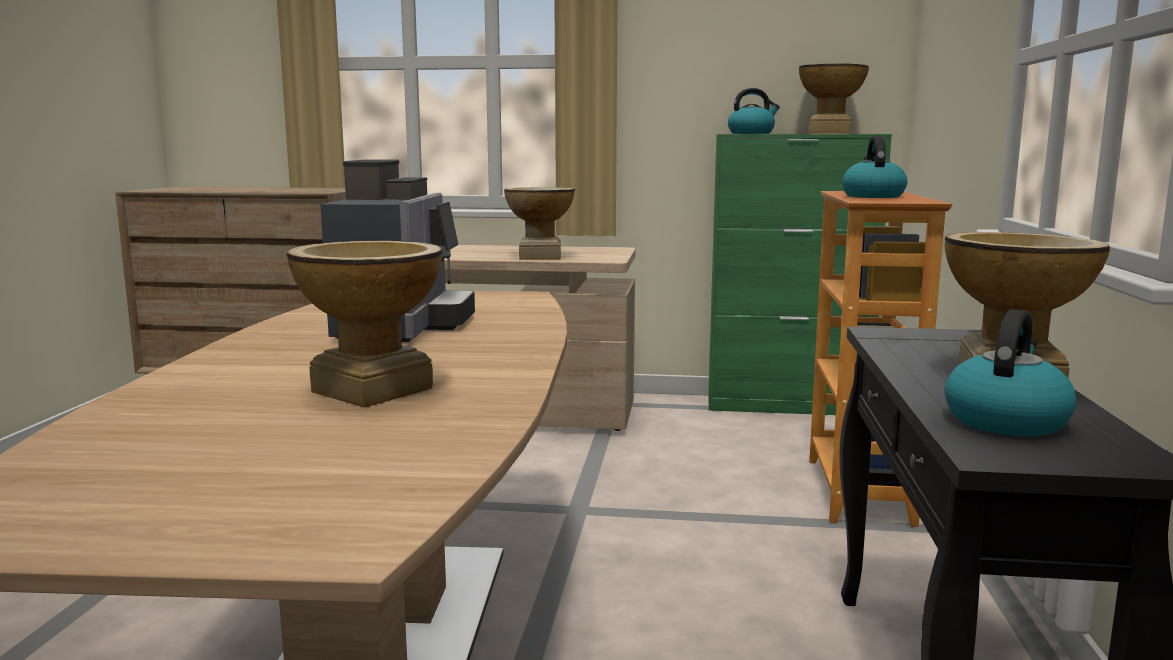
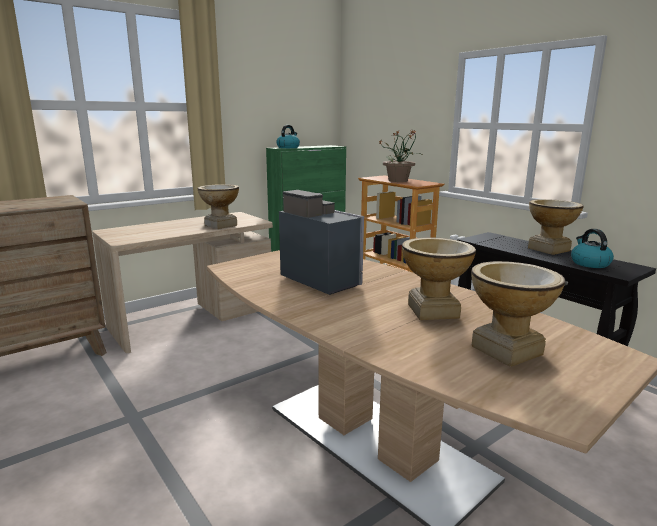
camera: 45 degrees left, 5 degrees up
vase [799,63,869,134] -> vase moved to [471,261,565,367]
kettle [842,136,907,198] -> potted plant [379,129,422,182]

